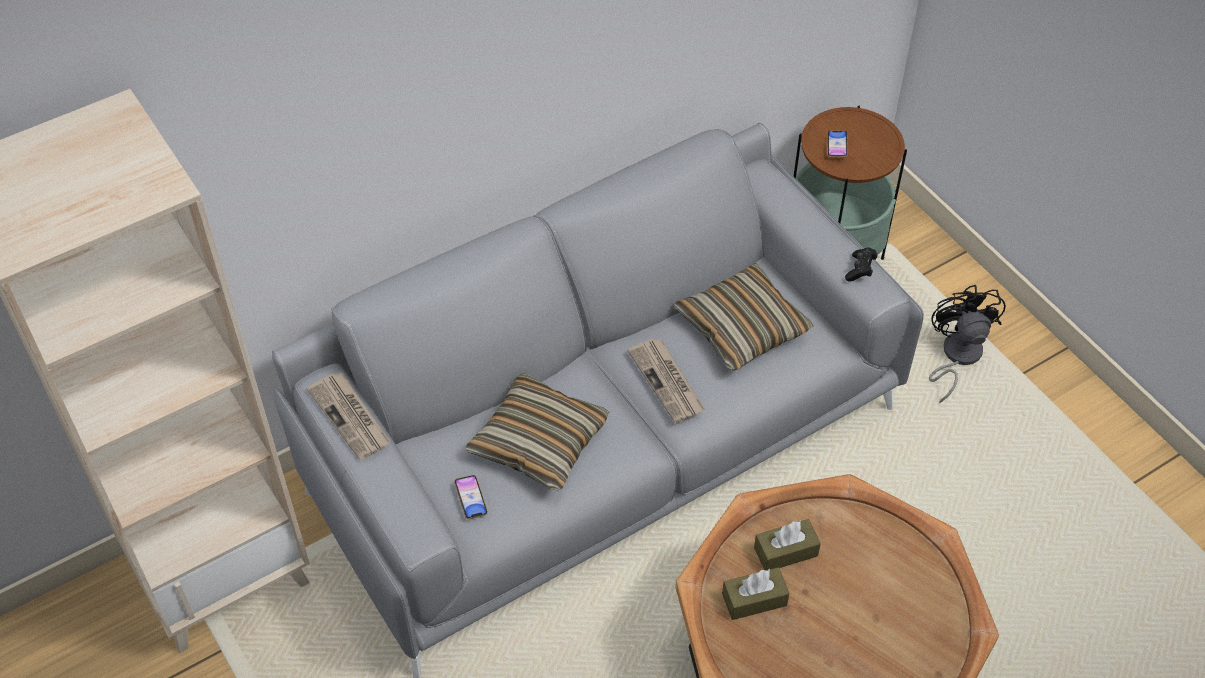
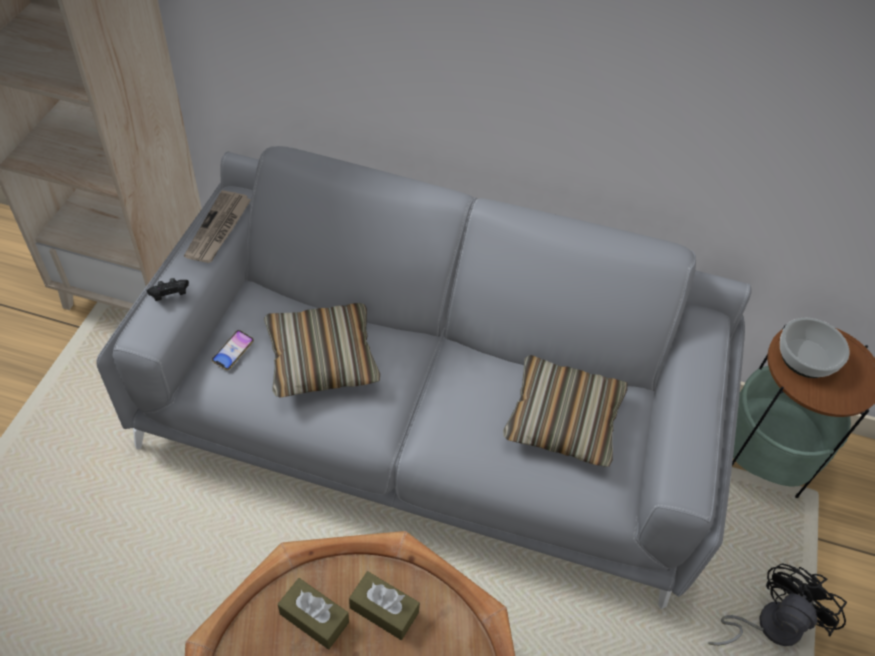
camera: 45 degrees right, 0 degrees up
newspaper [628,339,705,423] -> none
phone [827,131,848,157] -> bowl [780,318,850,378]
black game controller [845,248,877,282] -> black game controller moved to [147,278,189,301]

